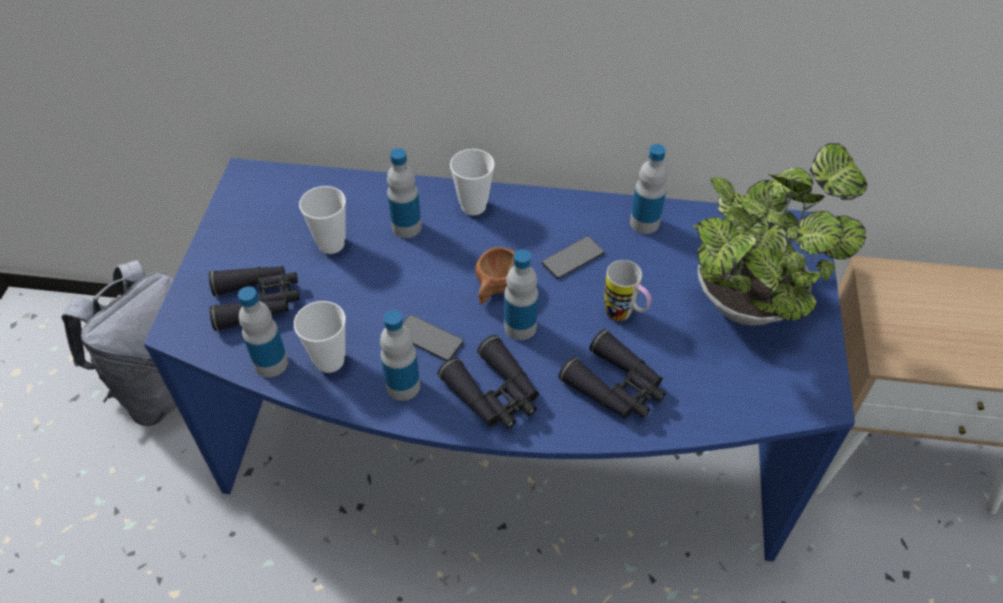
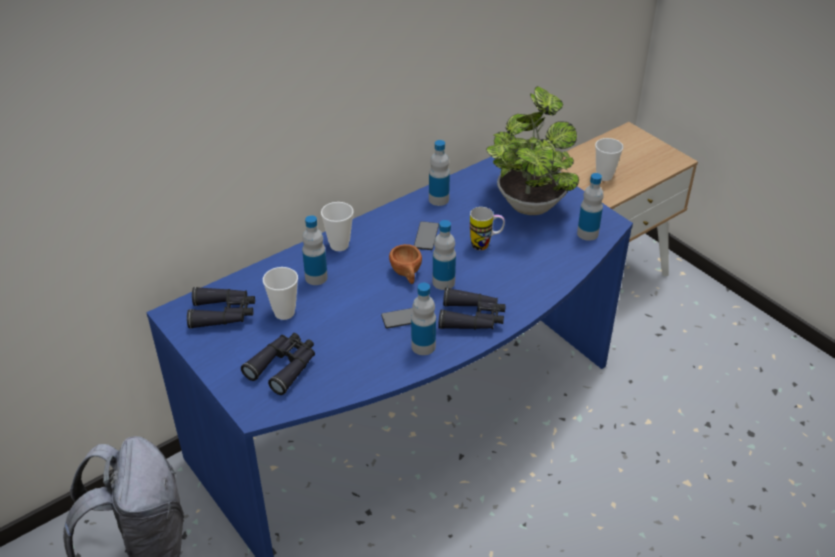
camera: 45 degrees left, 10 degrees down
bottle [238,287,288,377] -> bottle moved to [577,173,604,241]
cup [294,301,346,373] -> cup moved to [595,138,623,181]
black binoculars [559,329,666,419] -> black binoculars moved to [187,287,255,329]

